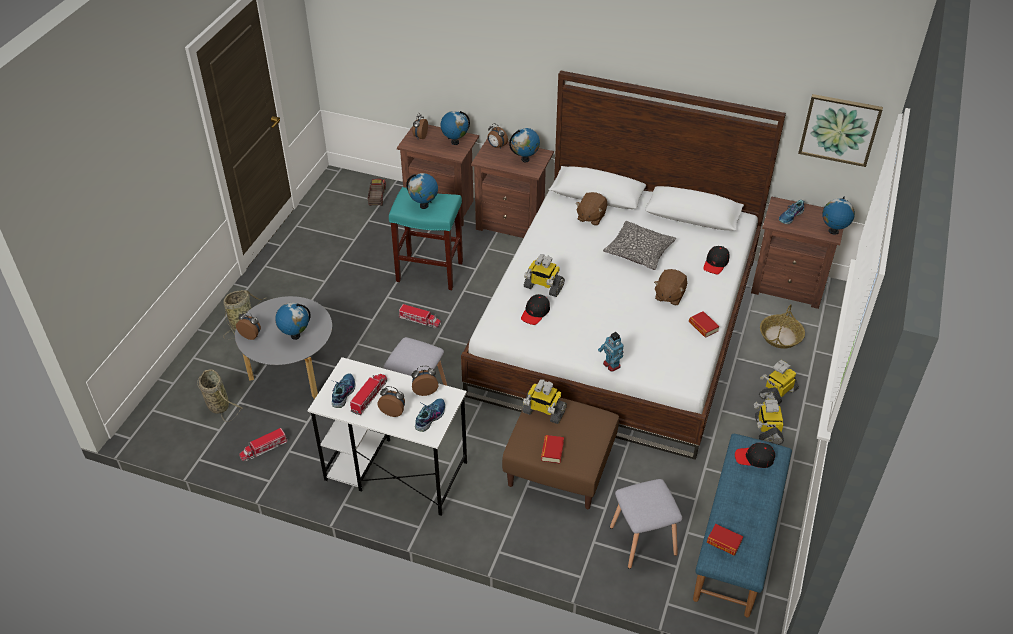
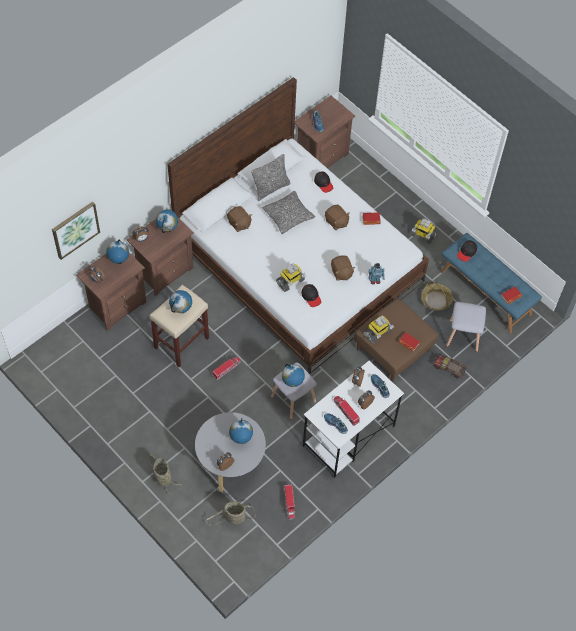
camera: 65 degrees left, 15 degrees up
toy truck [367,178,386,206] -> toy truck moved to [433,355,468,378]
turquoise stool [389,187,463,290] -> beige stool [149,285,209,367]
toy robot [759,360,799,405] -> none
basket [760,304,805,349] -> basket moved to [421,281,453,311]
picture [798,94,883,167] -> picture moved to [52,201,100,260]
globe [822,196,855,235] -> globe moved to [282,364,305,387]
none -> pillow [251,154,291,201]
none -> brown plush toy [331,255,355,281]

